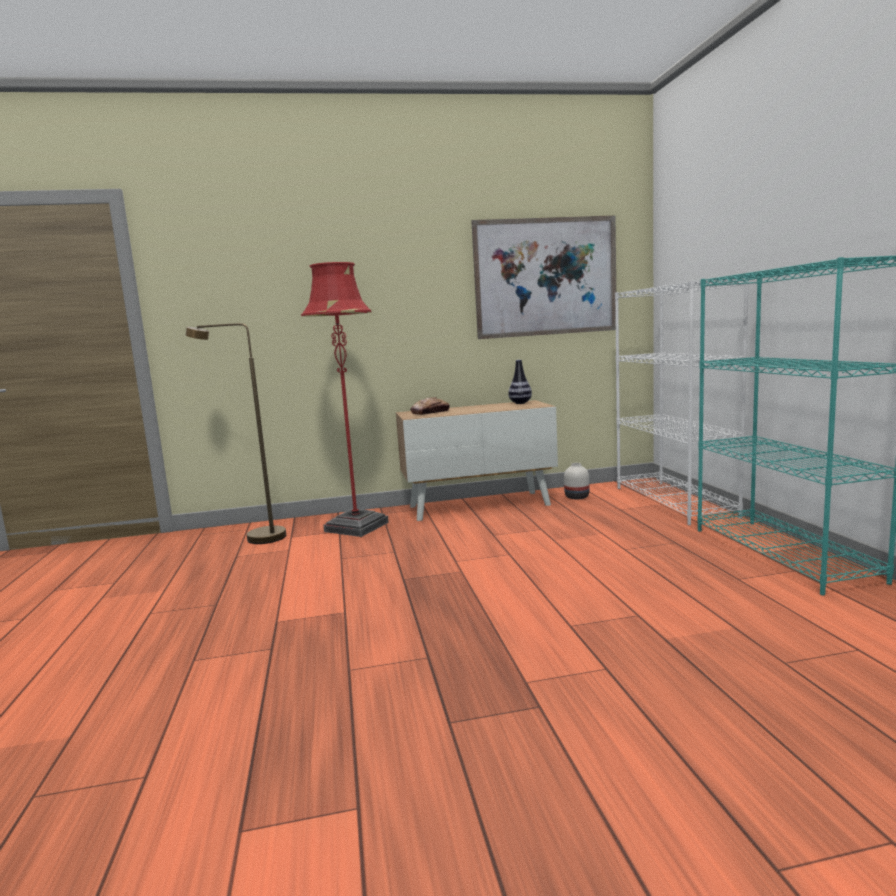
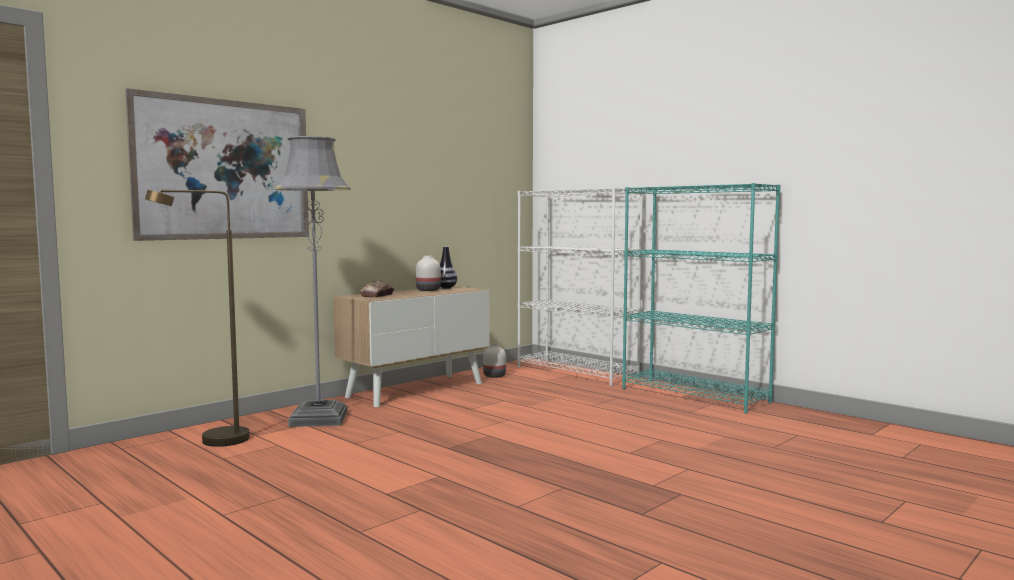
camera: 35 degrees left, 5 degrees down
red floor lamp [301,262,389,537] -> grey floor lamp [275,136,351,427]
picture [471,215,616,339] -> picture moved to [125,88,309,241]
none -> white vase [416,256,441,291]

